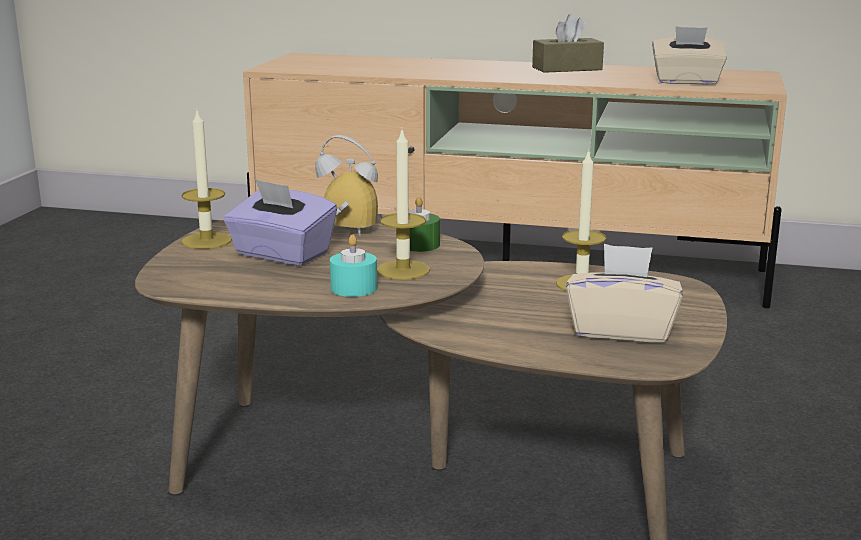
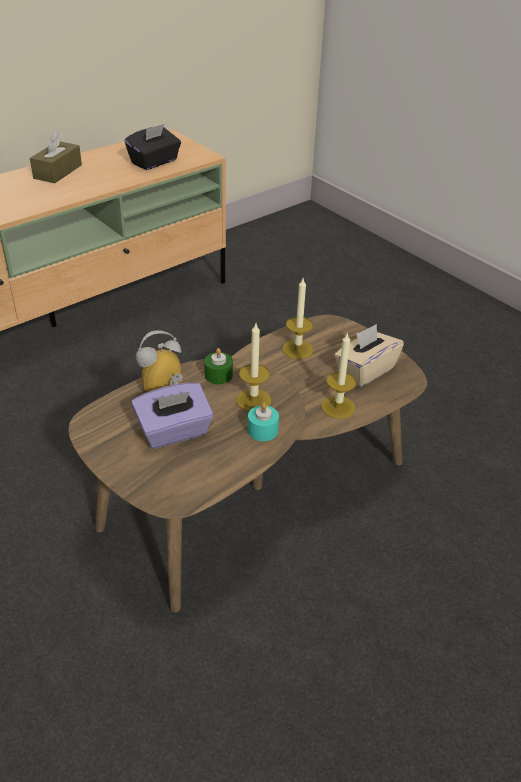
camera: 55 degrees left, 20 degrees up
candle [181,111,232,249] -> candle moved to [321,332,356,419]
beige tissue box [652,26,727,85] -> black tissue box [125,124,181,170]

